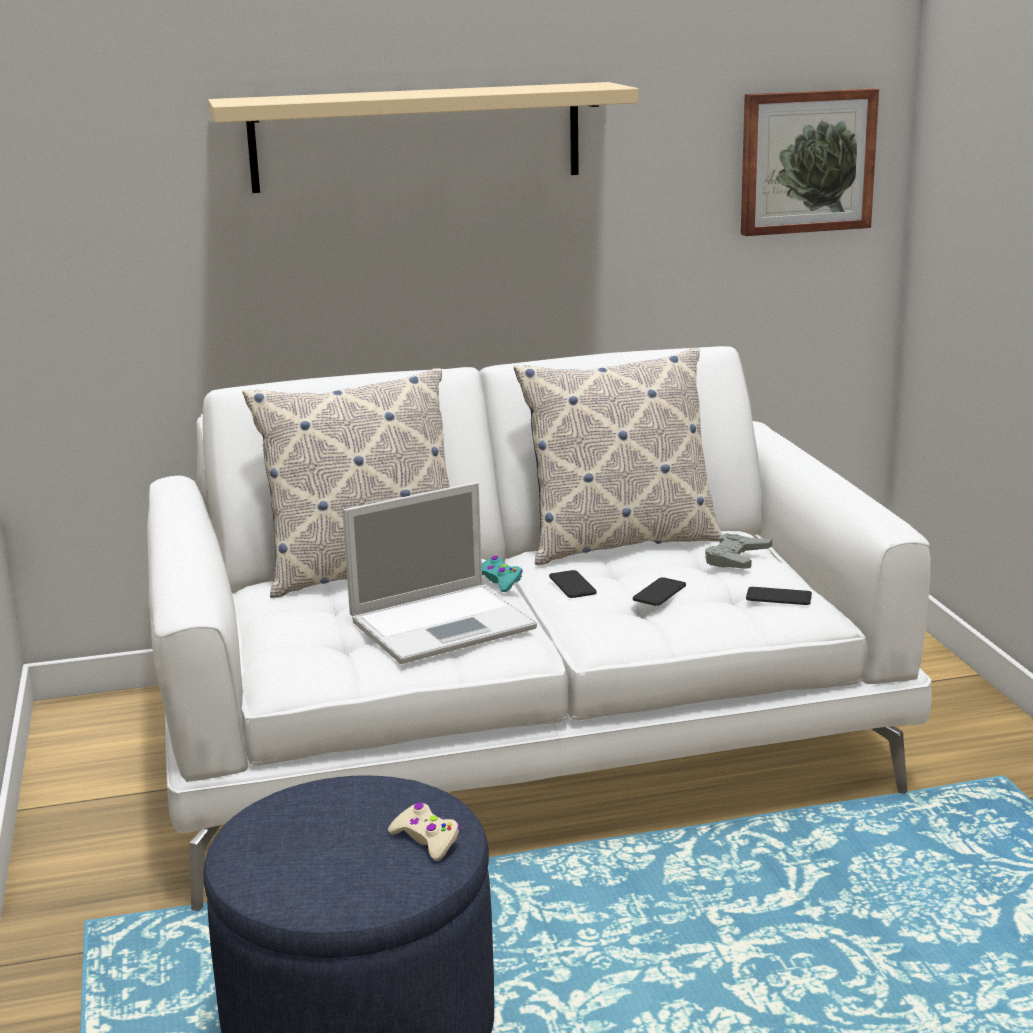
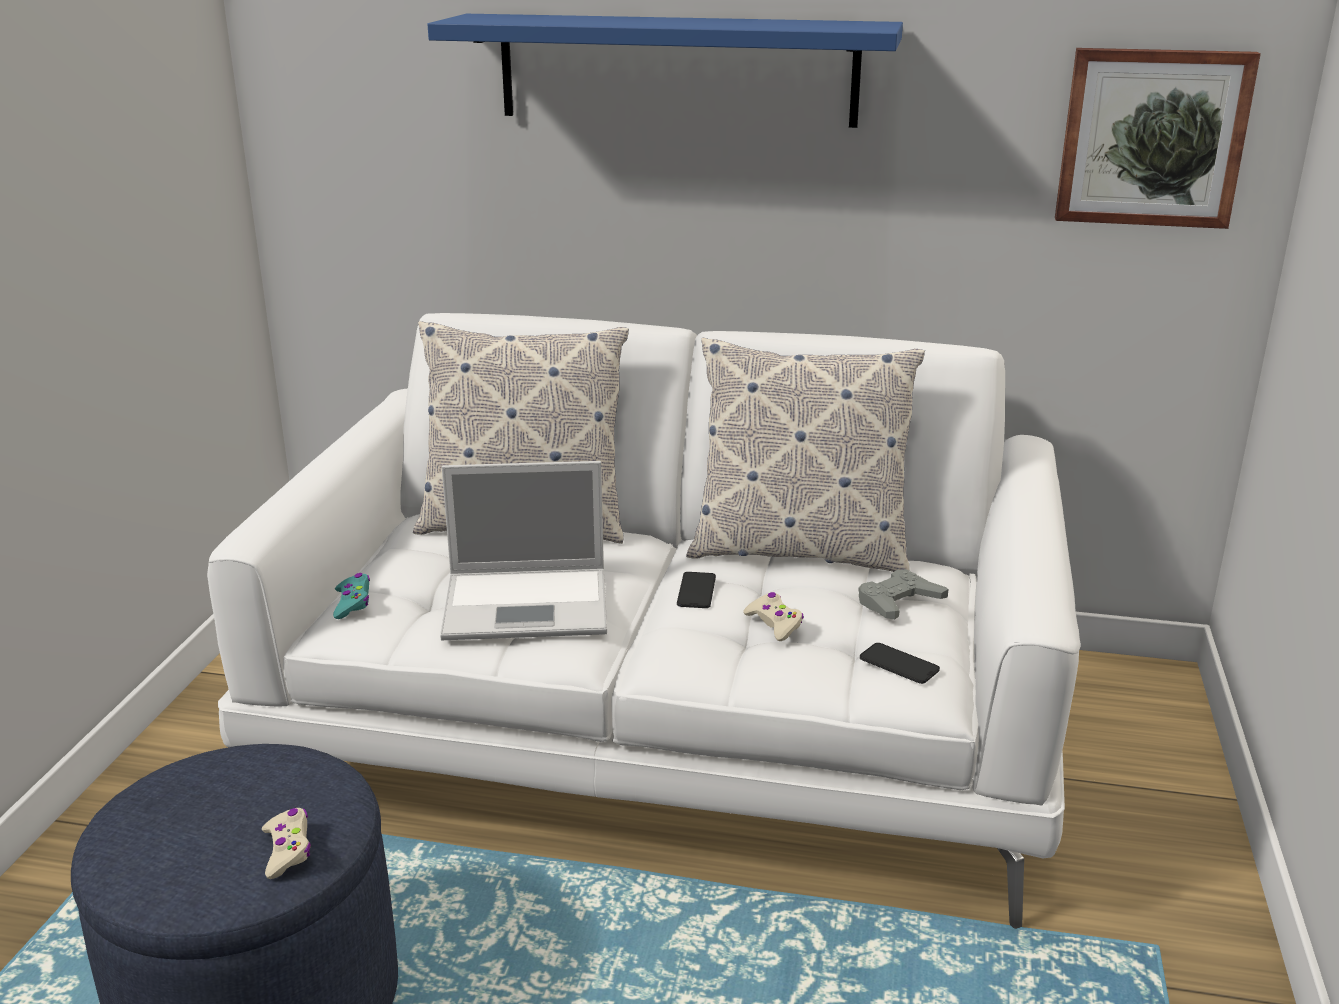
camera: 25 degrees right, 5 degrees up
beige shelf [208,82,638,193] -> blue shelf [427,14,903,128]
turquoise game controller [482,556,523,592] -> turquoise game controller moved to [333,573,370,619]
phone [633,577,686,606] -> beige game controller [743,592,804,641]

